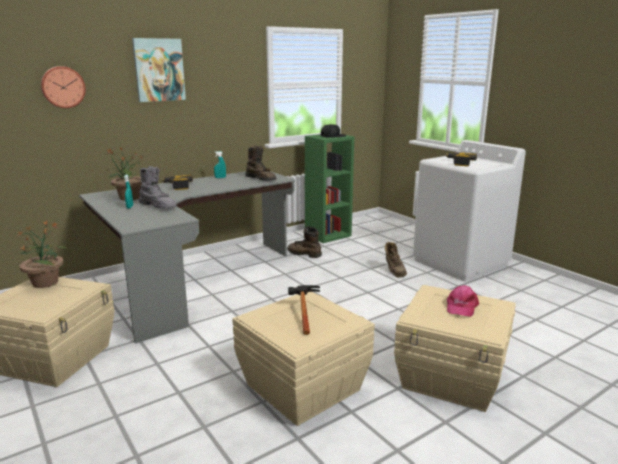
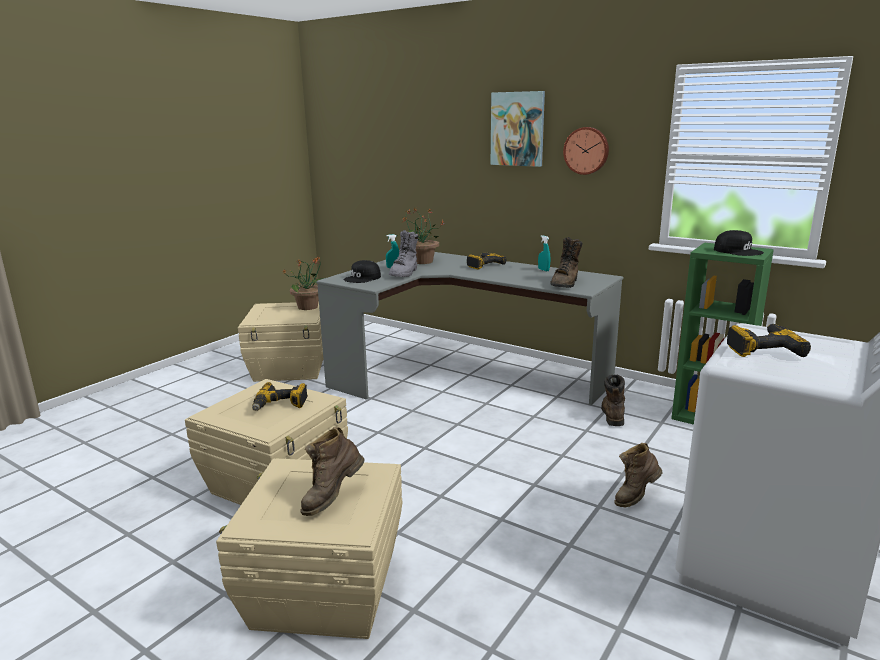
camera: 70 degrees right, 0 degrees up
wall clock [41,66,86,108] -> wall clock moved to [563,127,609,175]
hammer [288,285,320,335] -> power drill [252,382,308,411]
pink cap [447,285,479,317] -> brown boot [300,427,364,516]
none -> black cap [344,260,381,283]

